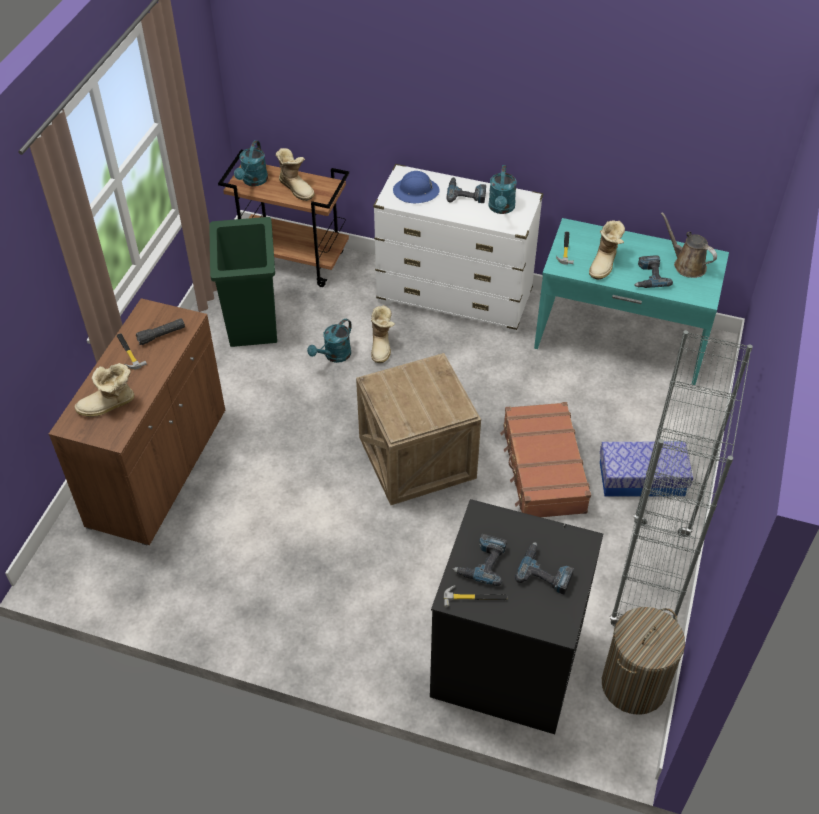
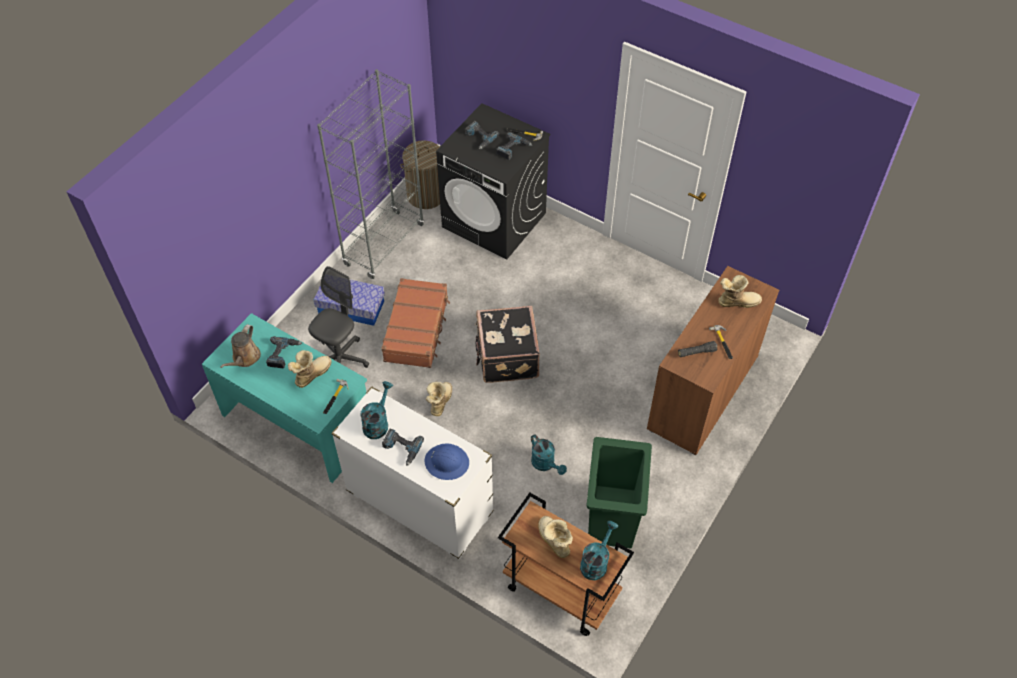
camera: 165 degrees left, 5 degrees up
turquoise watering can [307,319,352,363] -> turquoise watering can turned 90 degrees clockwise [531,434,567,475]
crate [356,353,481,505] -> black suitcase [475,306,540,383]
boot [371,305,395,363] -> boot moved to [426,382,452,416]
brown watering can [661,212,717,278] -> brown watering can turned 45 degrees clockwise [220,324,261,368]
none -> grey office chair [308,266,369,368]

